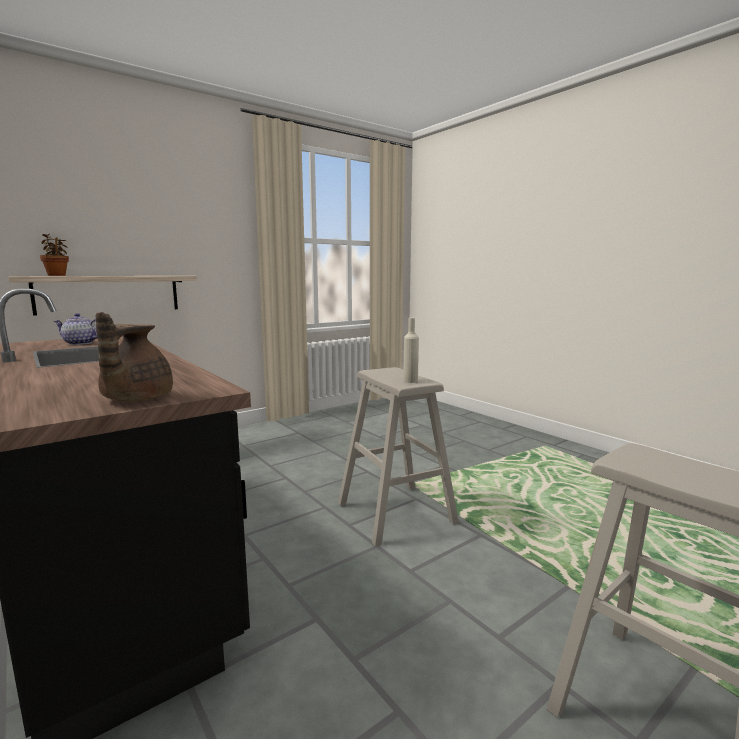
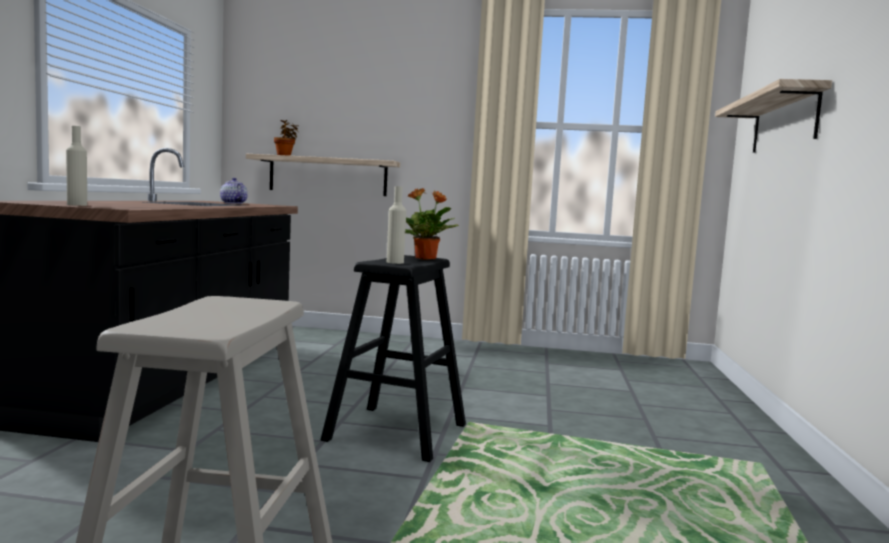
camera: 45 degrees right, 5 degrees down
brown teapot [96,312,173,401] -> beige bottle [66,126,87,206]
beige stool [338,367,459,547] -> black stool [321,255,466,462]
none -> potted plant [405,188,459,260]
none -> shelf [715,79,832,153]

